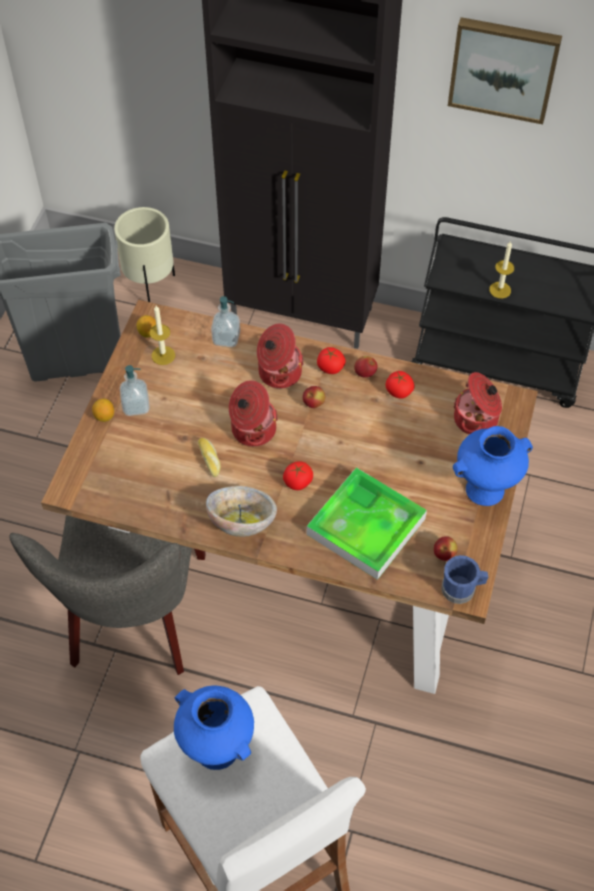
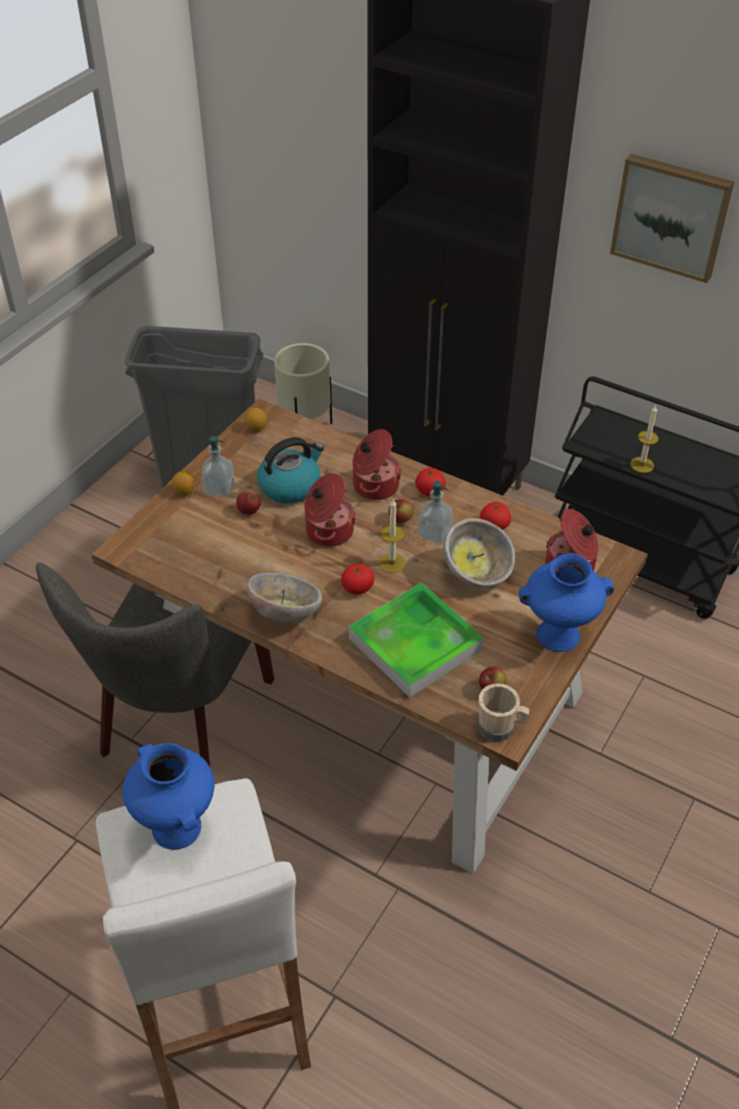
camera: 15 degrees right, 10 degrees down
candle [150,306,175,365] -> candle moved to [378,498,406,573]
bread [198,438,221,477] -> none
soap dispenser [211,296,240,347] -> soap dispenser moved to [418,481,453,544]
apple [354,356,377,378] -> apple moved to [236,491,261,515]
blue mug [441,555,488,604] -> beige mug [477,684,529,741]
none -> kettle [257,437,324,504]
none -> bowl [443,518,515,588]

